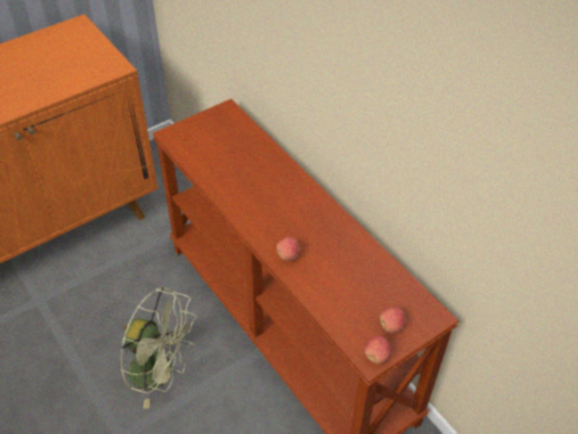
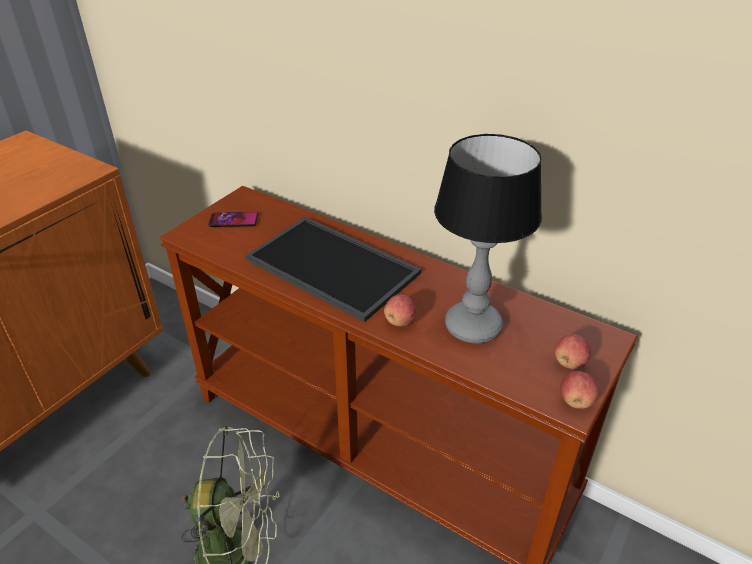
camera: 20 degrees left, 10 degrees down
none -> phone [208,212,258,227]
none -> tray [245,217,421,323]
none -> table lamp [434,134,542,344]

